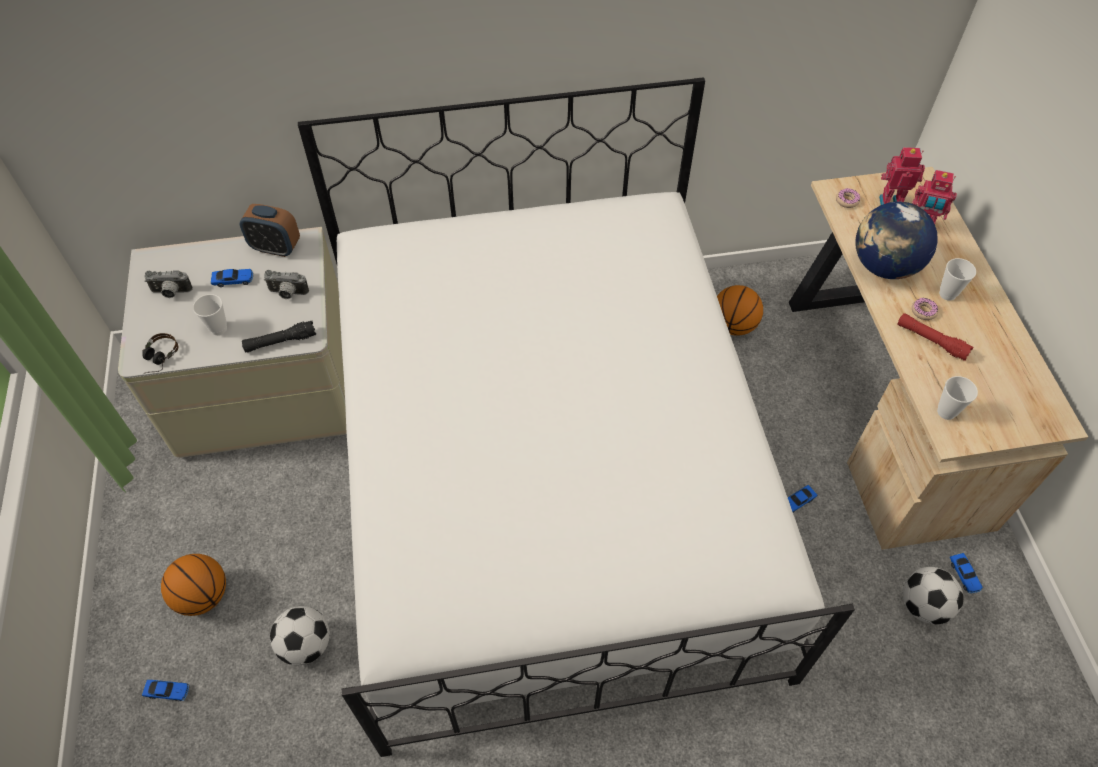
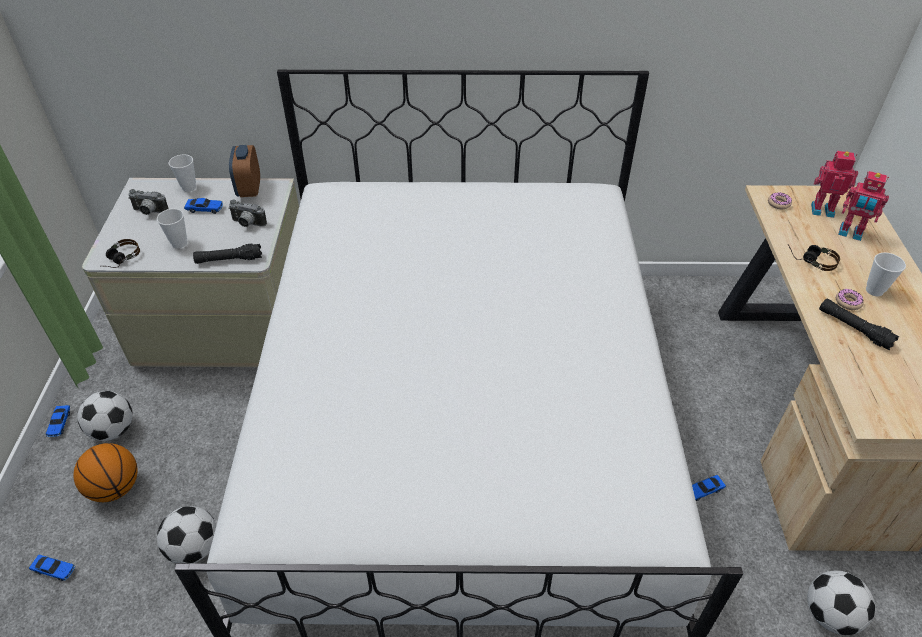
camera: 10 degrees right, 10 degrees down
alarm clock [240,204,300,257] -> alarm clock turned 60 degrees clockwise [229,145,260,197]
basketball [717,285,763,336] -> none
globe [856,202,938,279] -> headphones [787,244,840,271]
red flashlight [898,313,974,361] -> black flashlight [819,298,899,350]
cup [937,376,978,420] -> cup moved to [169,154,196,192]
toy car [950,553,983,593] -> toy car moved to [46,405,70,437]
none -> football [77,391,133,441]

